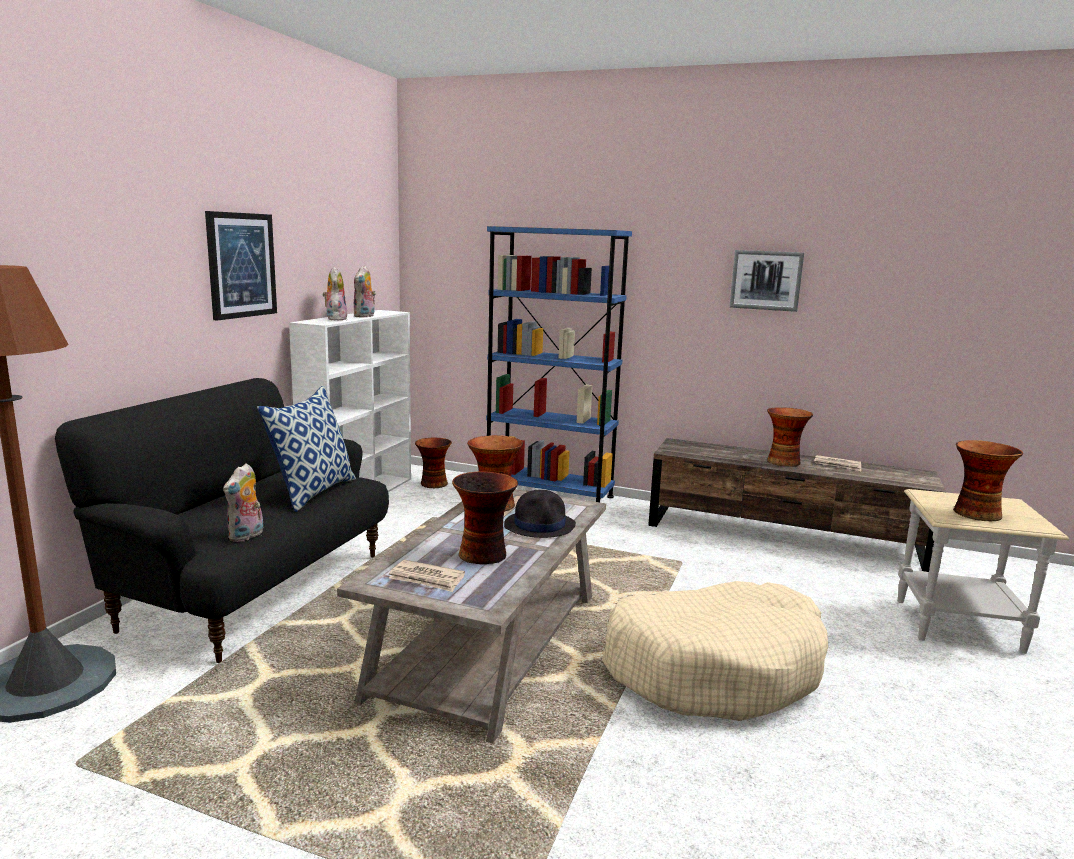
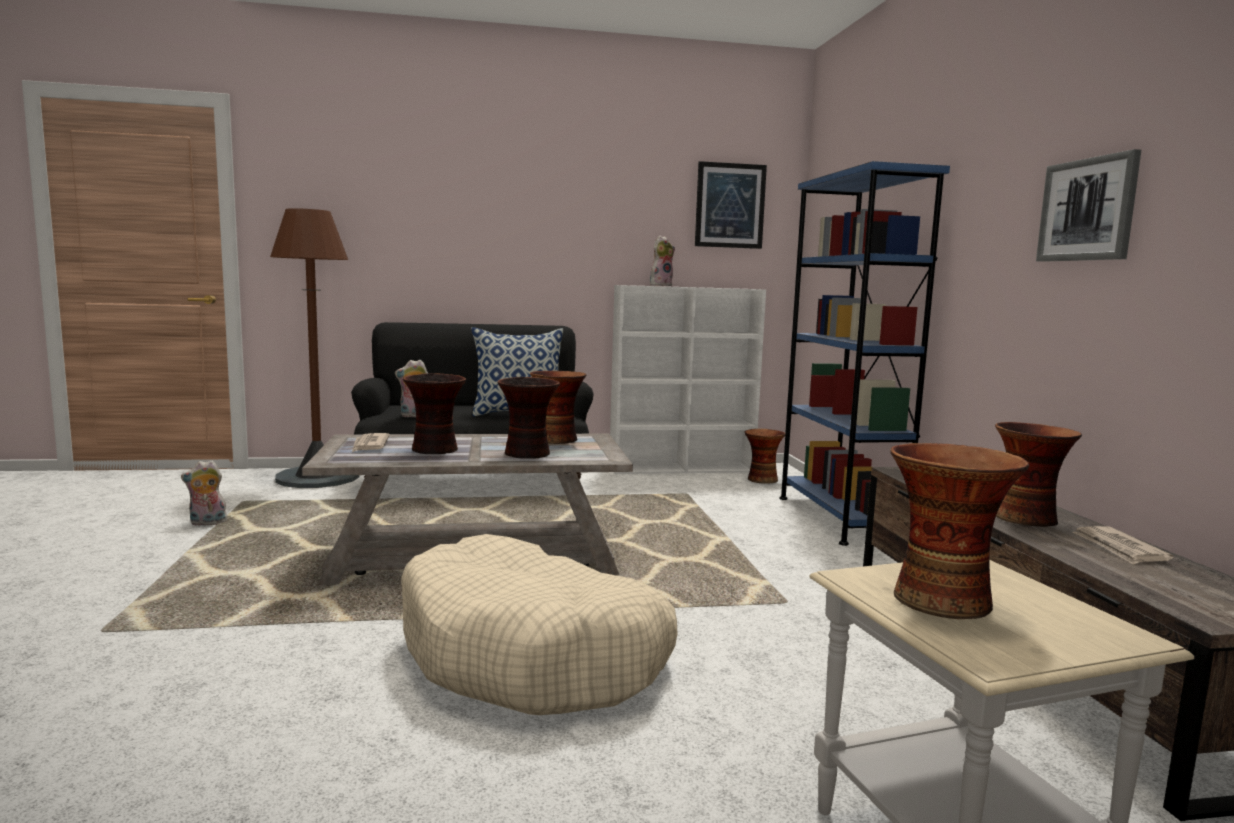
camera: 60 degrees right, 5 degrees down
picture [205,211,277,321] -> picture moved to [695,161,767,249]
plush toy [353,266,376,318] -> plush toy moved to [181,460,227,526]
black hat [504,489,576,538] -> vase [497,377,560,459]

